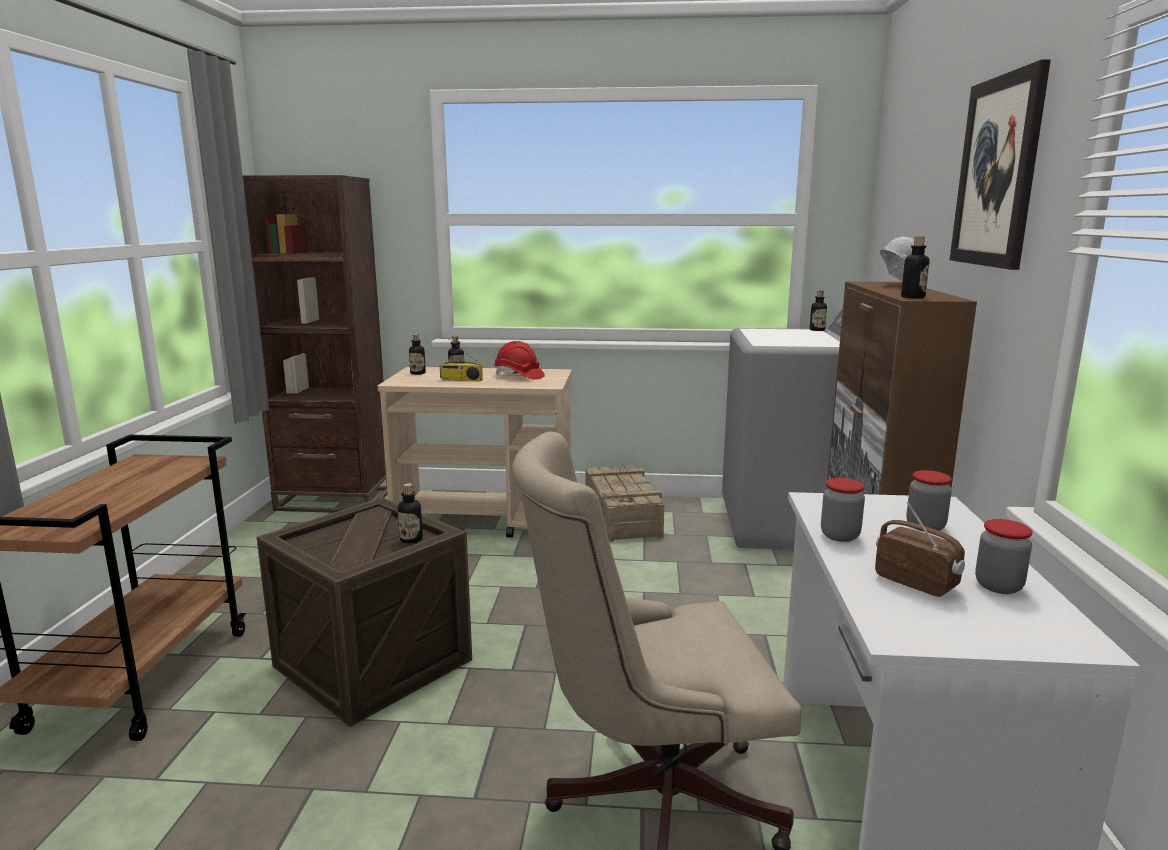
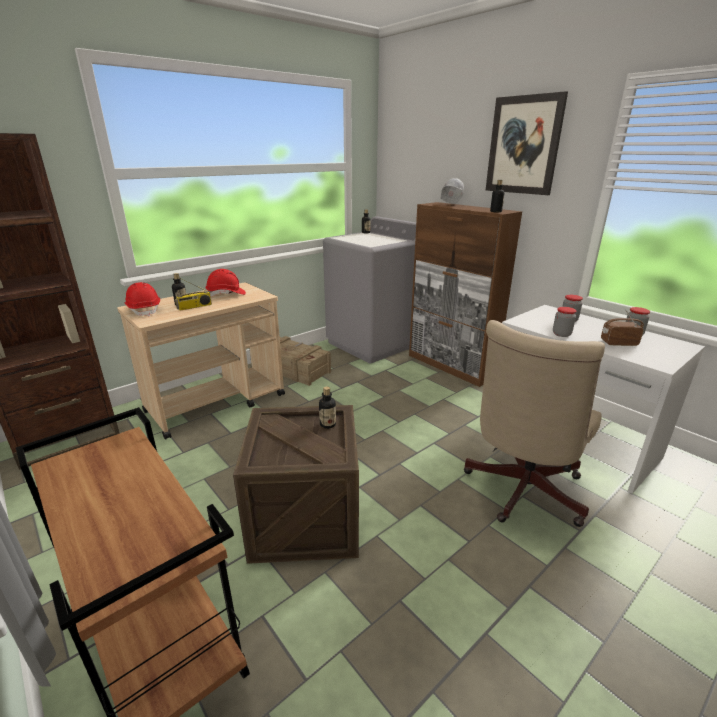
camera: 45 degrees left, 10 degrees up
bottle [409,334,426,375] -> red hard hat [124,282,160,316]

